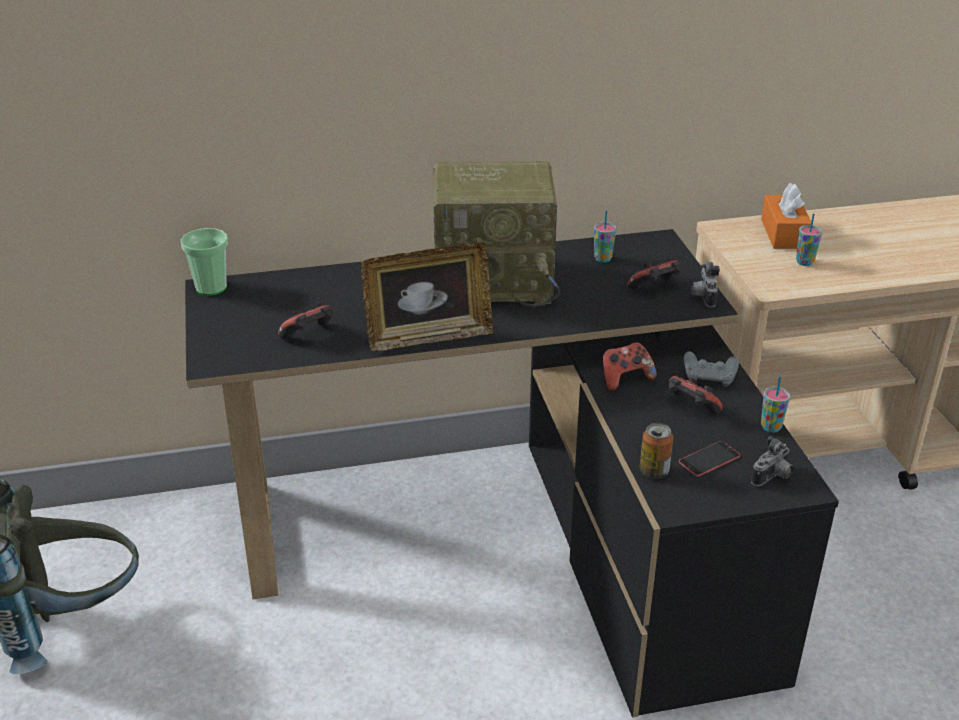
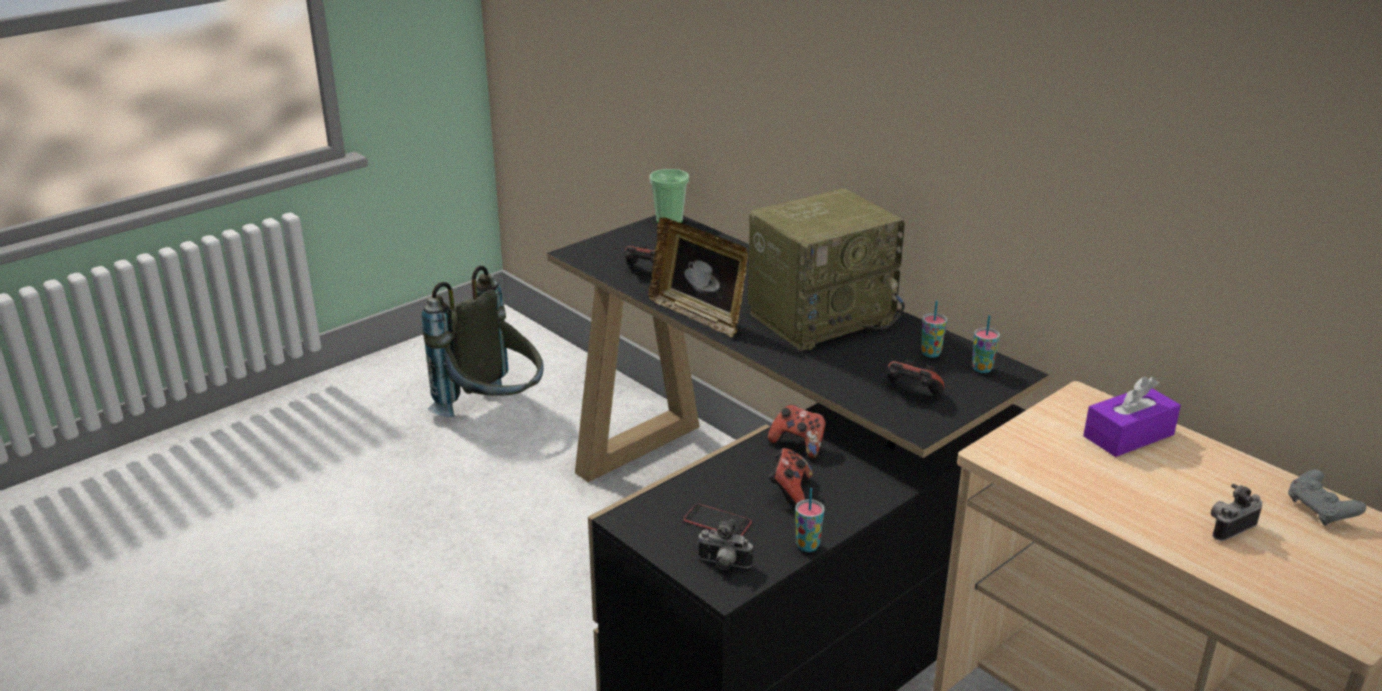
camera: 60 degrees right, 5 degrees down
radio [433,161,560,308] -> radio turned 90 degrees counterclockwise [748,188,905,351]
can [640,423,673,478] -> none
grey game controller [684,351,739,387] -> grey game controller moved to [1288,470,1366,526]
camera [691,262,720,307] -> camera moved to [1211,484,1262,541]
orange tissue box [761,183,811,249] -> purple tissue box [1083,376,1181,457]
cup [796,213,822,266] -> cup moved to [972,315,1000,373]

